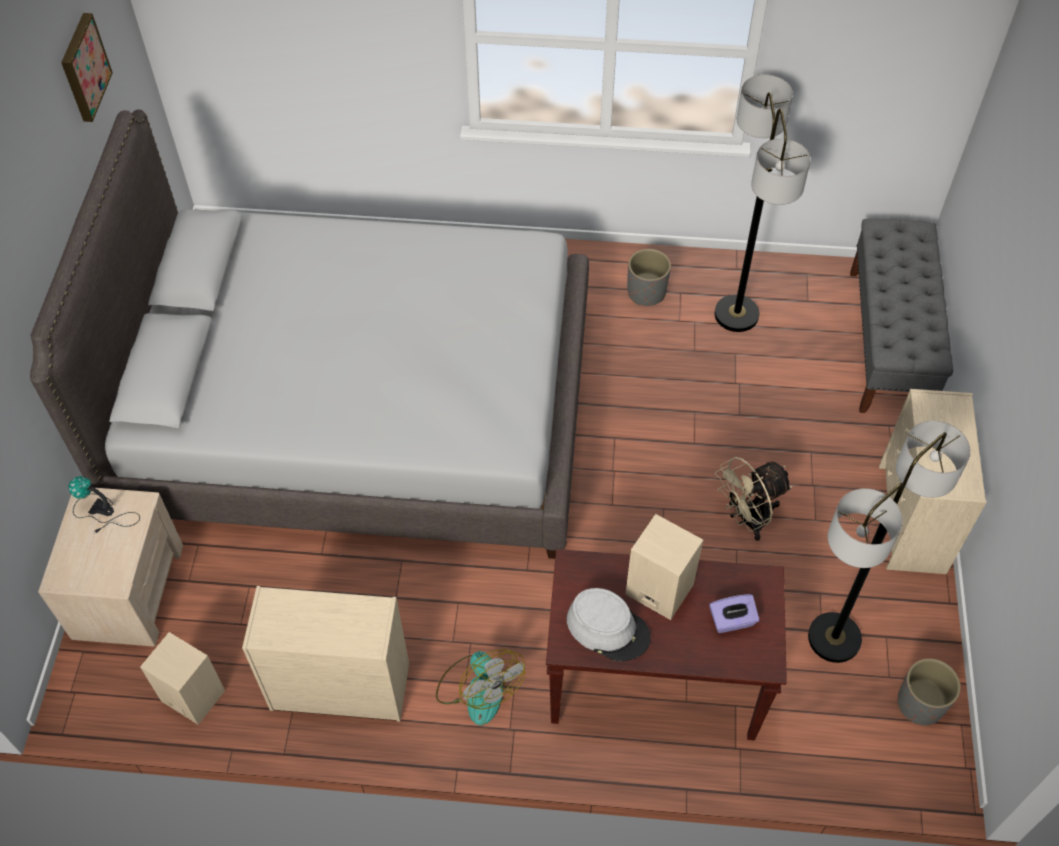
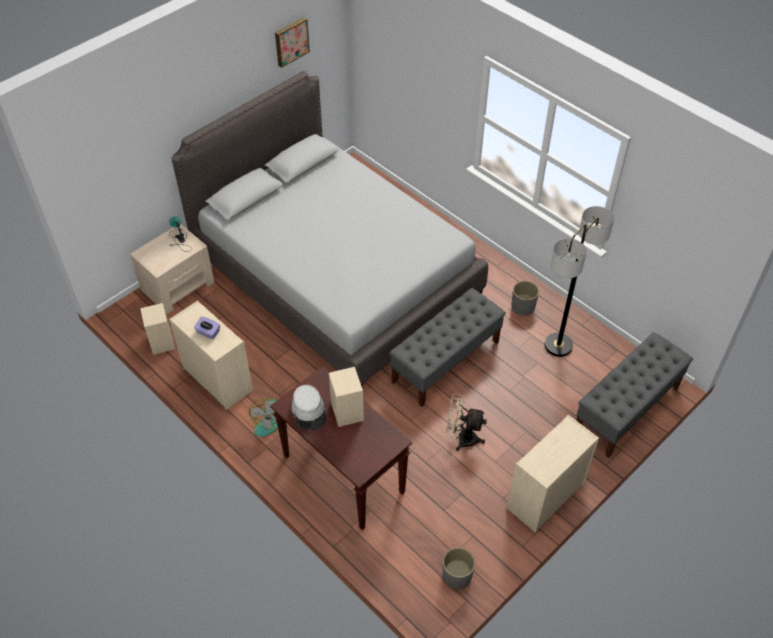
camera: 40 degrees right, 5 degrees down
purple tissue box [709,594,759,633] -> purple tissue box moved to [194,317,220,339]
floor lamp [808,421,971,663] -> none
none -> grey bench [389,288,506,407]

